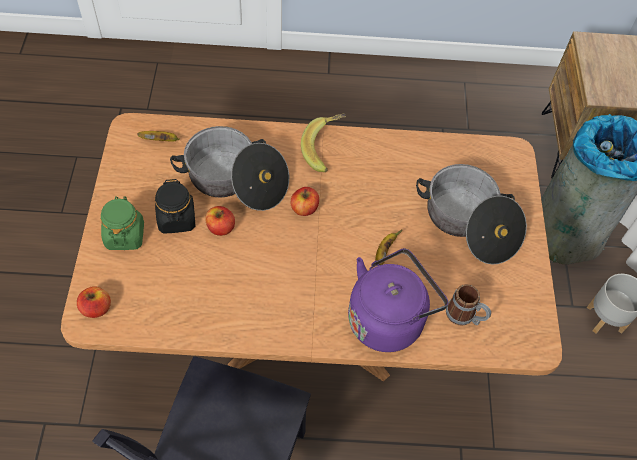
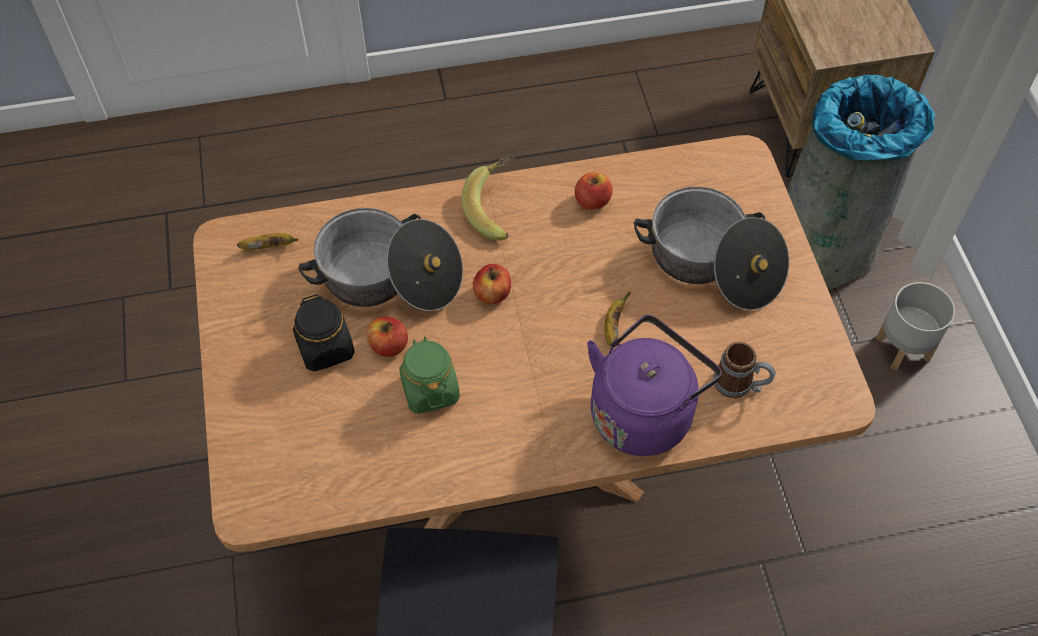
camera: 10 degrees left, 0 degrees up
apple [77,286,111,318] -> apple moved to [575,172,613,210]
green jar [101,196,144,250] -> green jar moved to [399,336,460,414]

